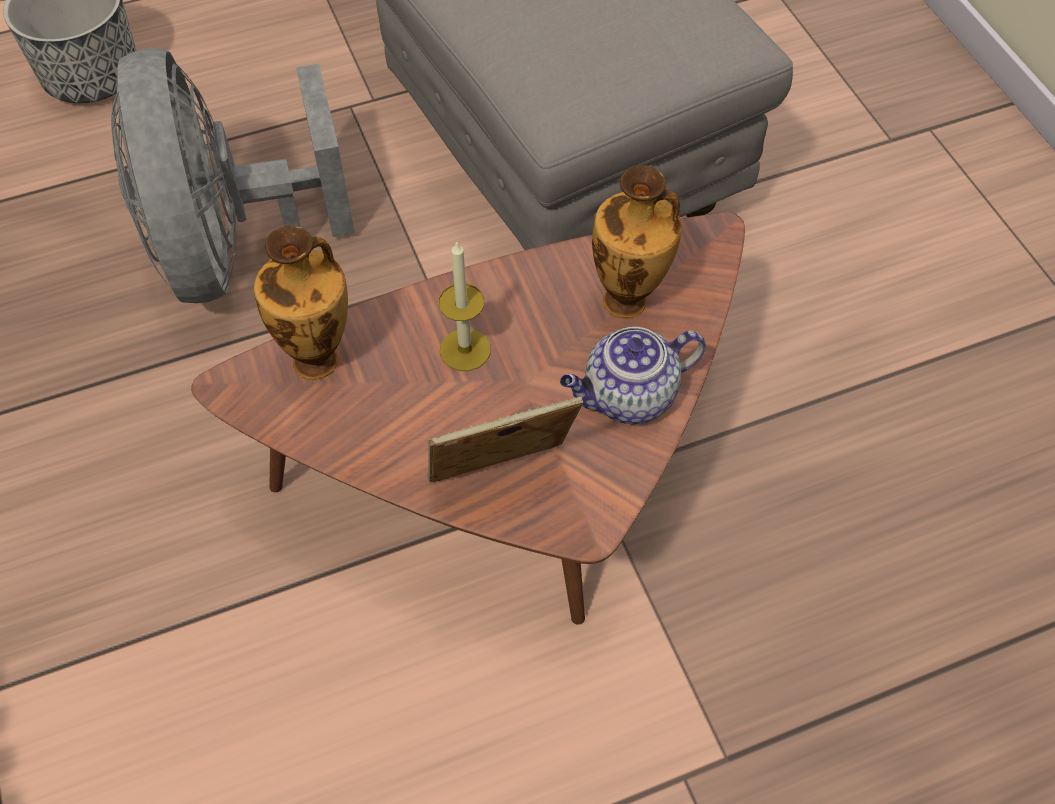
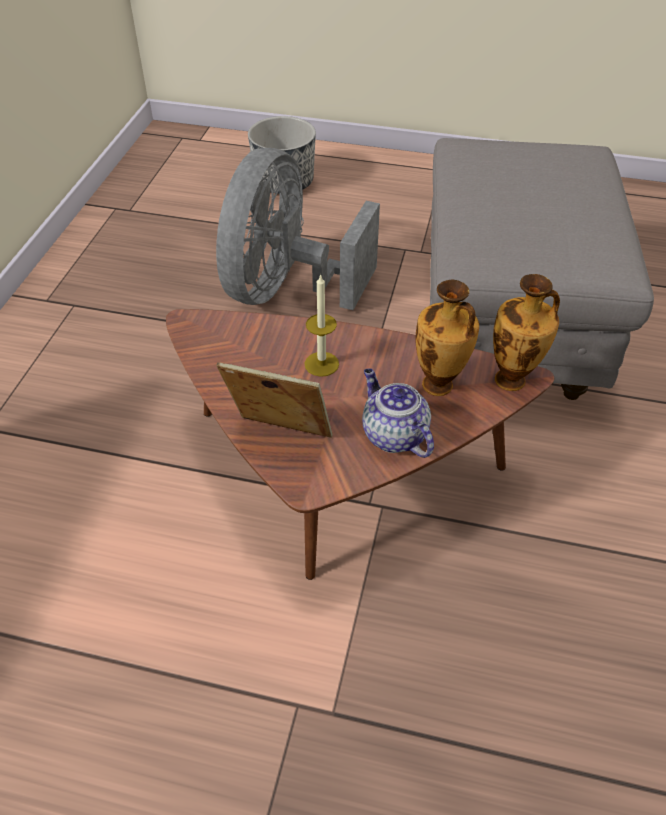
camera: 35 degrees right, 10 degrees down
vase [254,226,348,380] -> vase moved to [493,274,560,391]
teapot [560,327,706,424] -> teapot turned 45 degrees clockwise [362,368,434,458]

